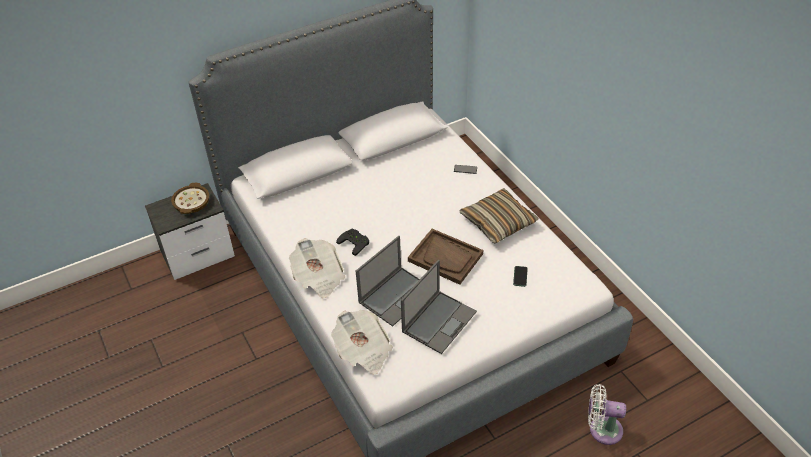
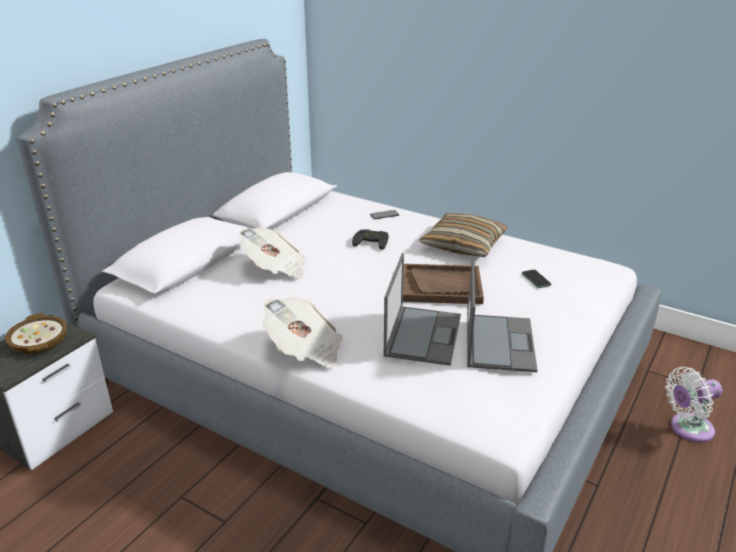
camera: 30 degrees left, 15 degrees down
newspaper [331,310,393,375] -> newspaper moved to [239,228,305,278]
black game controller [336,229,369,256] -> black game controller moved to [352,230,389,250]

